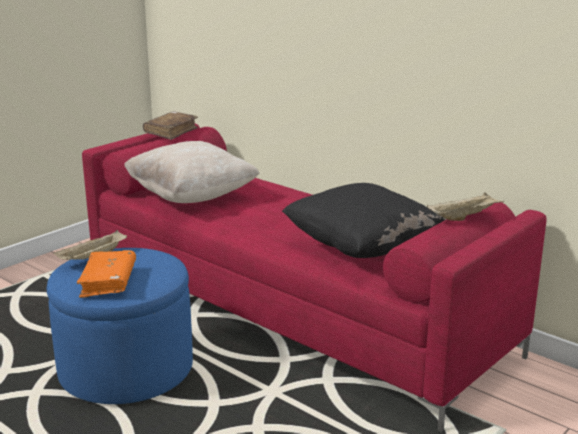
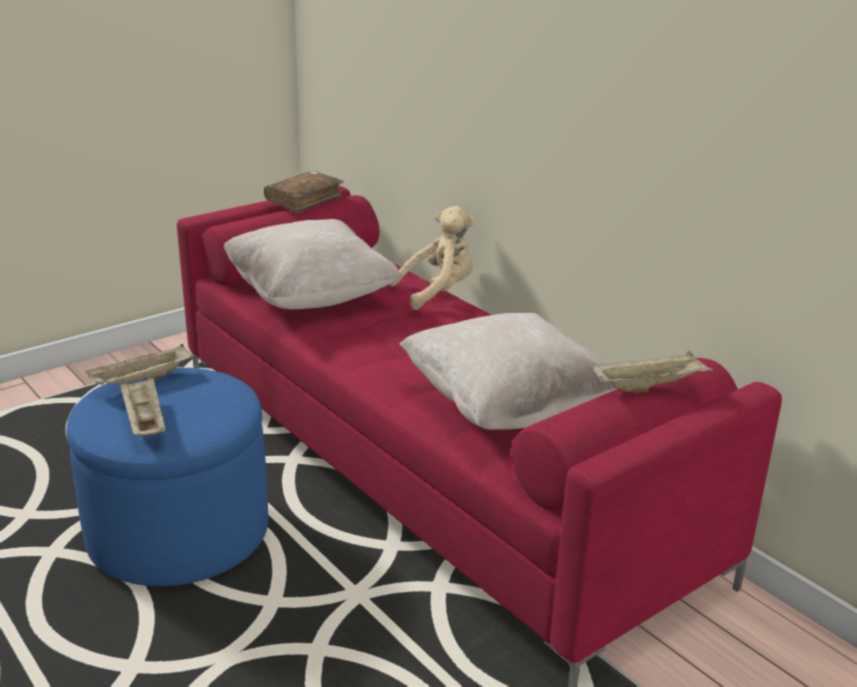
camera: 10 degrees right, 5 degrees up
orange book [77,250,136,298] -> beige tray [119,377,165,436]
black pillow [282,183,446,258] -> beige pillow [400,313,618,430]
none -> beige plush toy [389,206,475,310]

